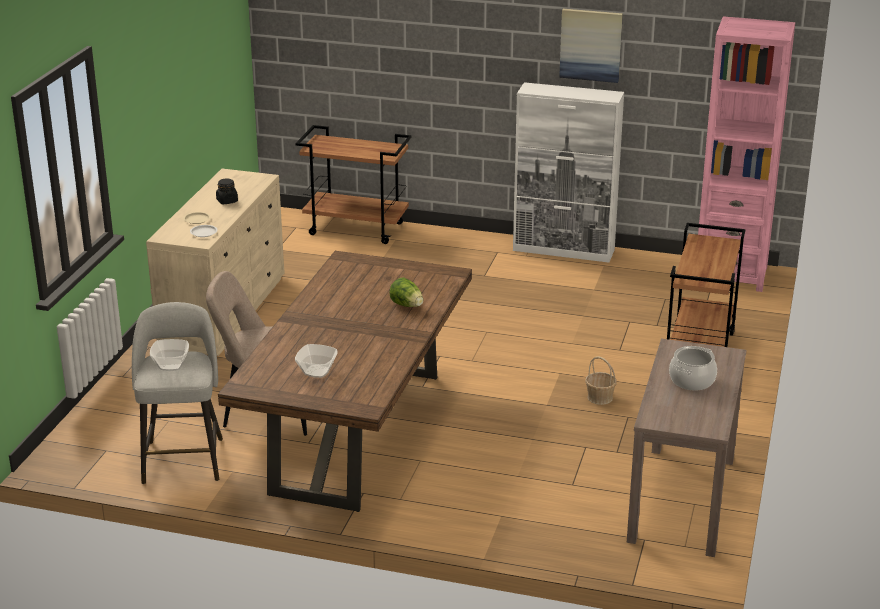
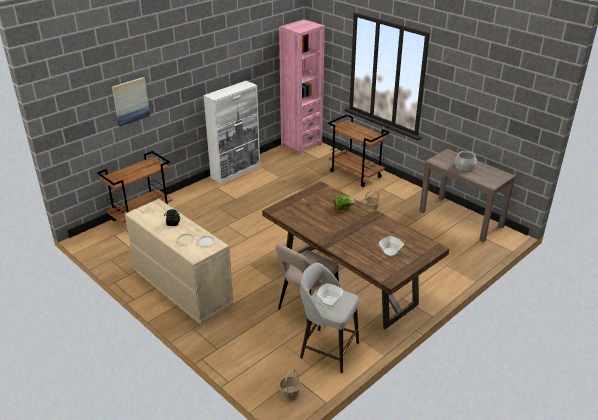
camera: 60 degrees left, 5 degrees up
picture [559,9,623,83] -> picture moved to [112,77,150,126]
none -> basket [279,369,301,401]

